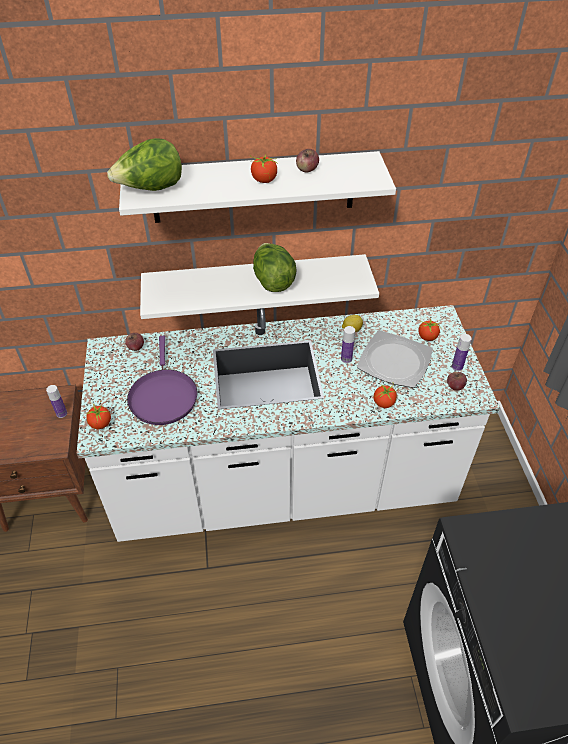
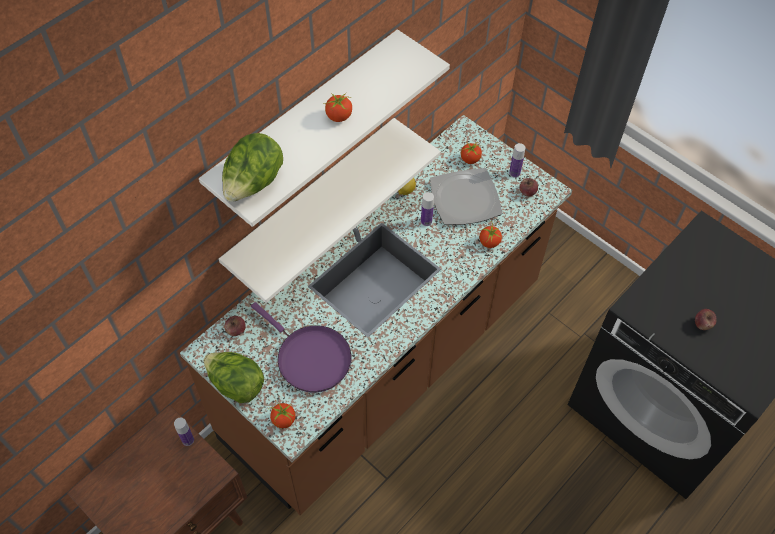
camera: 40 degrees left, 10 degrees up
white counter [77,305,500,542] -> brown counter [180,115,572,516]
lettuce [253,243,297,292] -> lettuce moved to [203,352,264,403]
apple [296,149,319,173] -> apple moved to [695,309,717,330]

